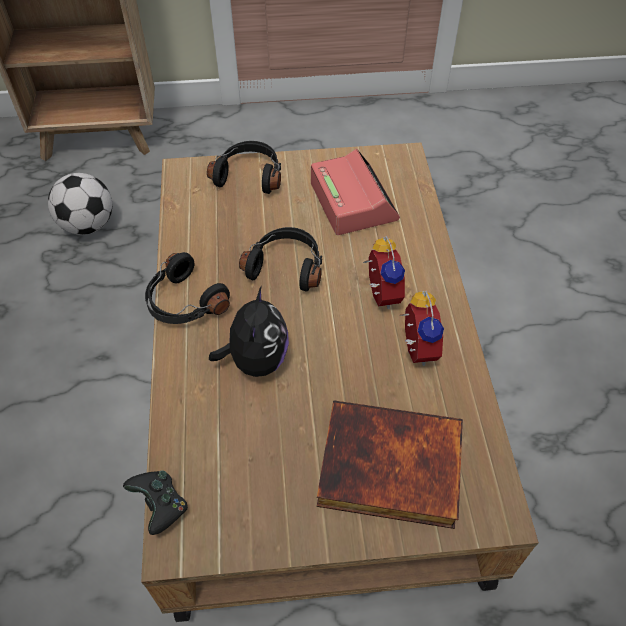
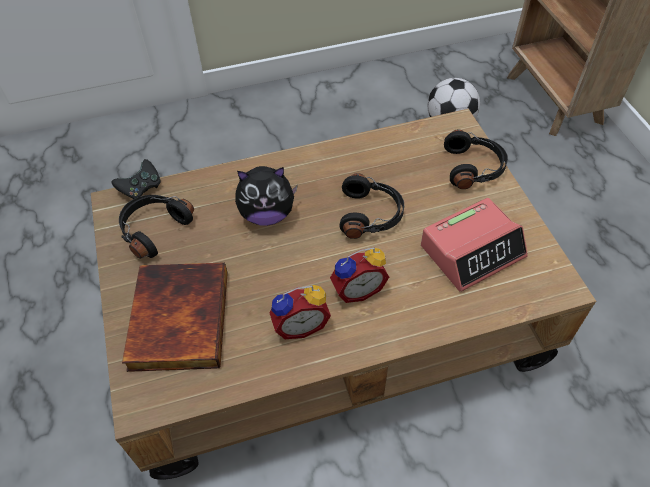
camera: 80 degrees right, 0 degrees up
black headphones [145,252,230,324] -> black headphones moved to [119,195,194,259]

